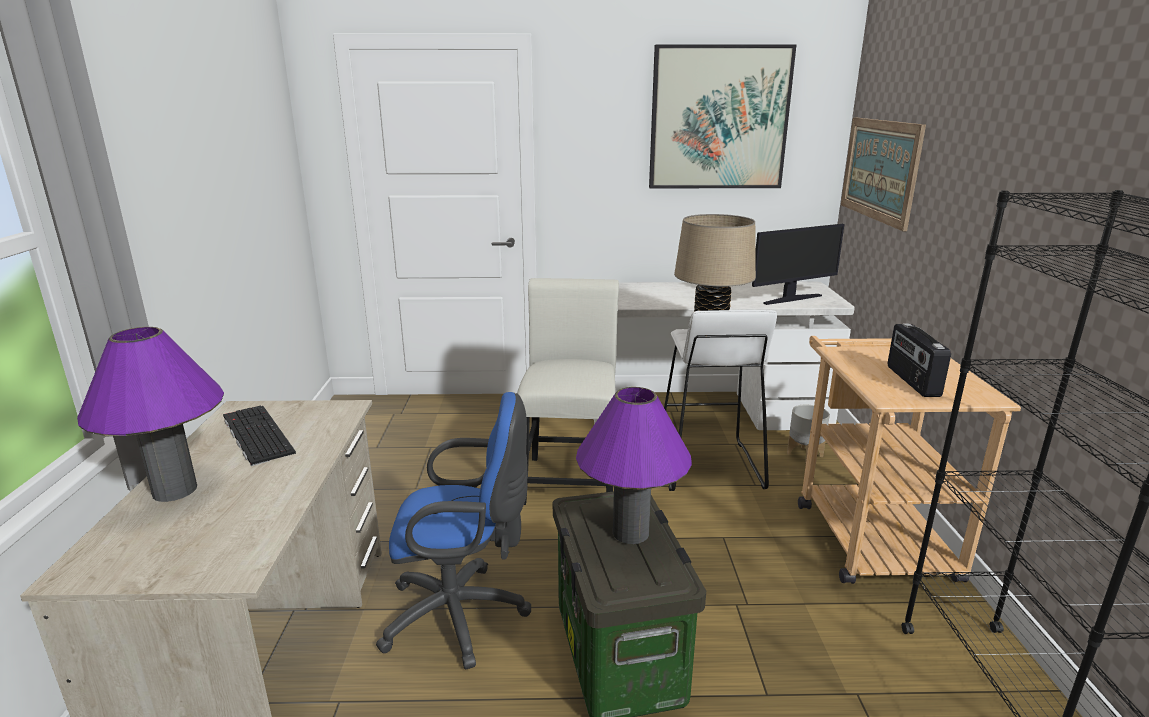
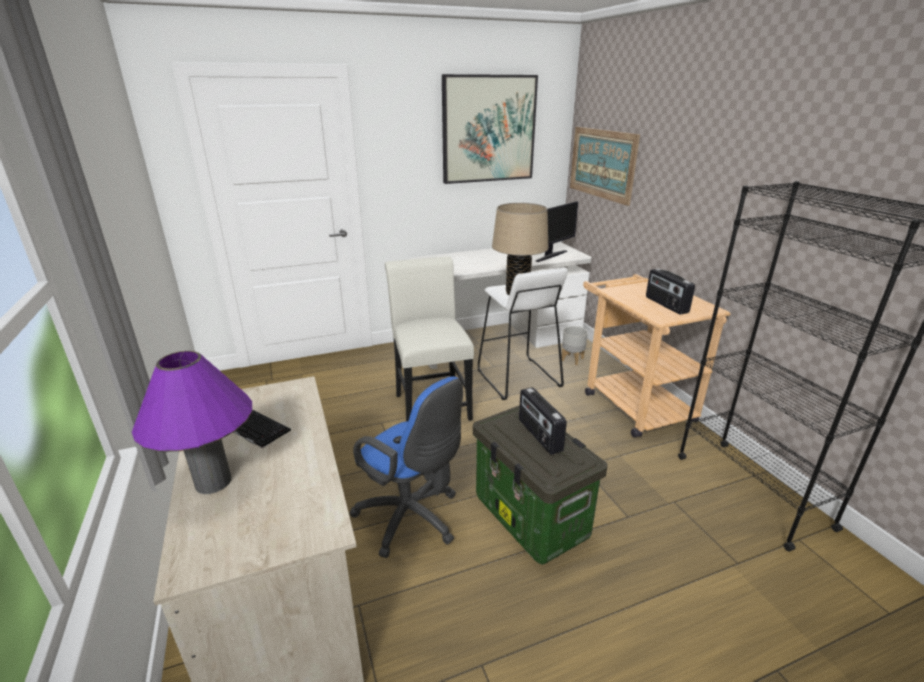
camera: 20 degrees left, 5 degrees up
blue office chair [376,392,531,669] -> blue office chair turned 60 degrees clockwise [350,376,463,558]
purple table lamp [576,387,692,544] -> radio [519,387,567,455]

